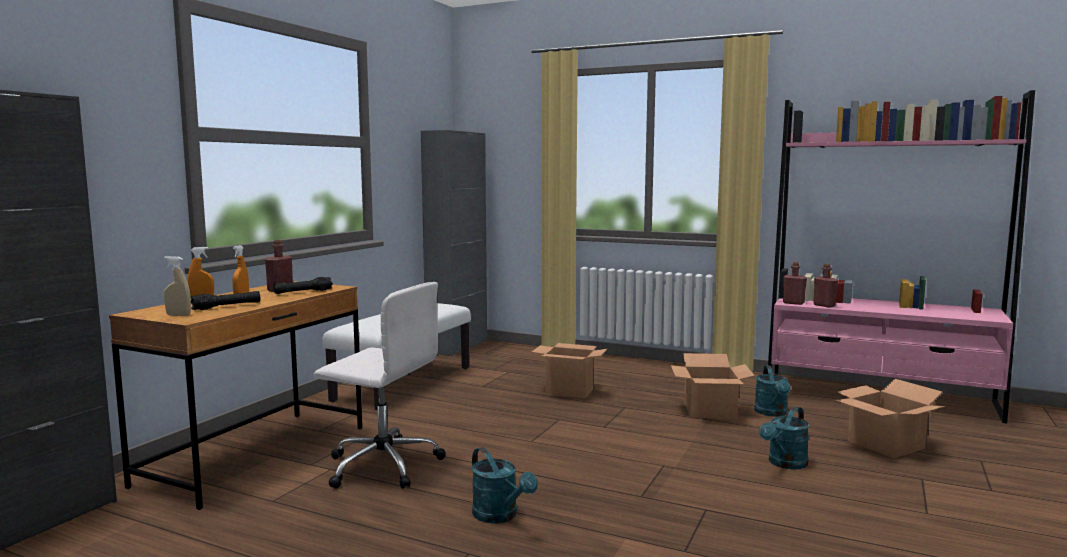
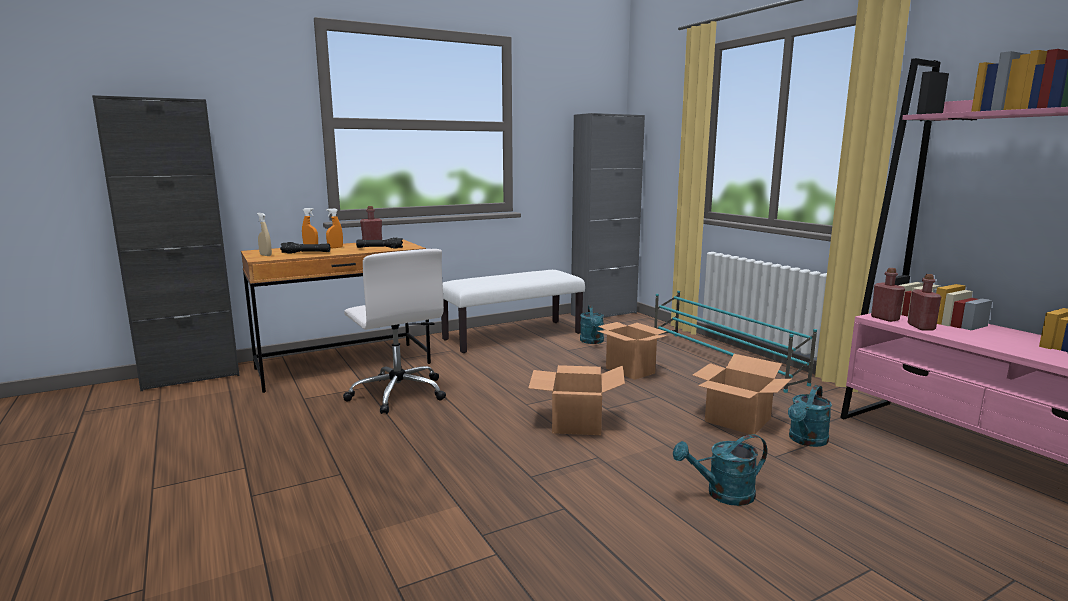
camera: 35 degrees right, 5 degrees up
turquoise watering can [472,447,538,524] -> turquoise watering can moved to [580,305,604,344]
cardboard box [835,379,946,458] -> cardboard box moved to [528,365,625,435]
none -> turquoise shoe rack [654,291,817,393]

